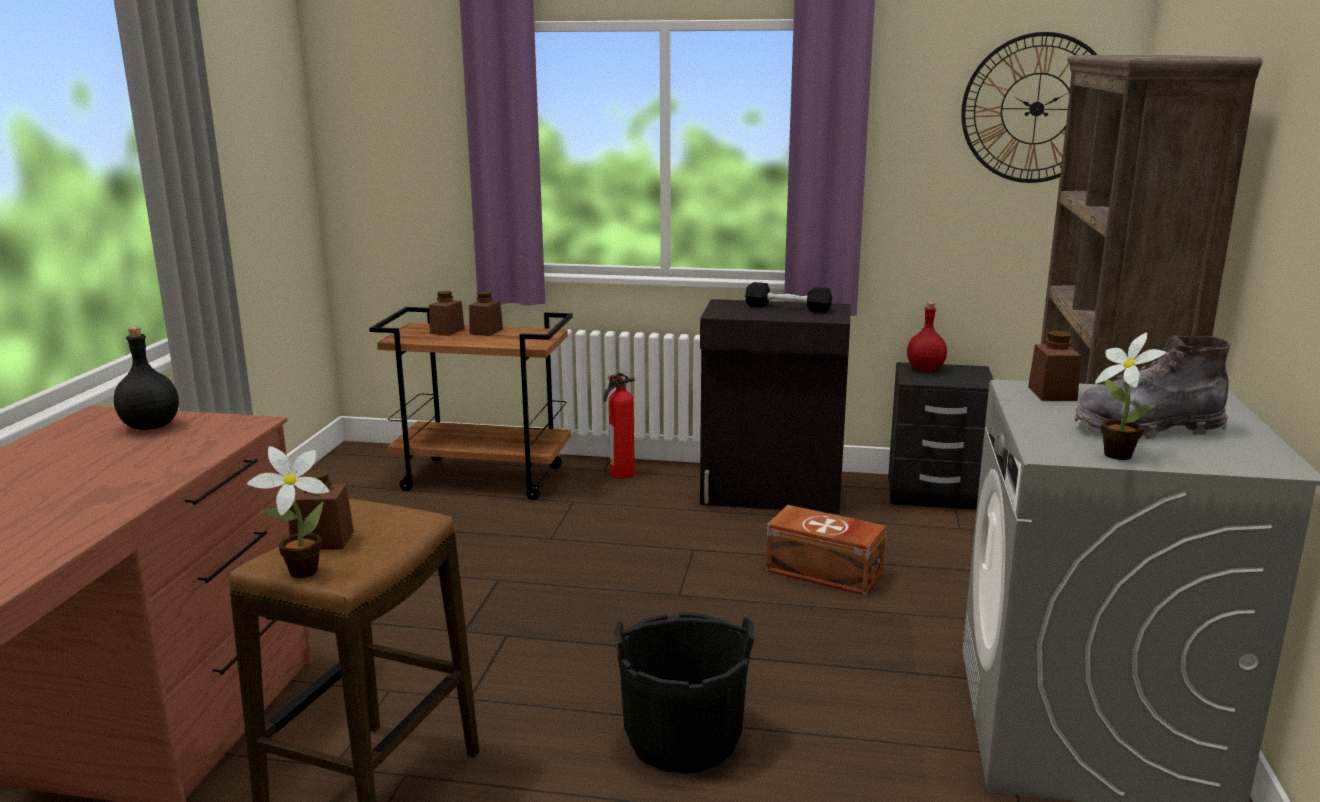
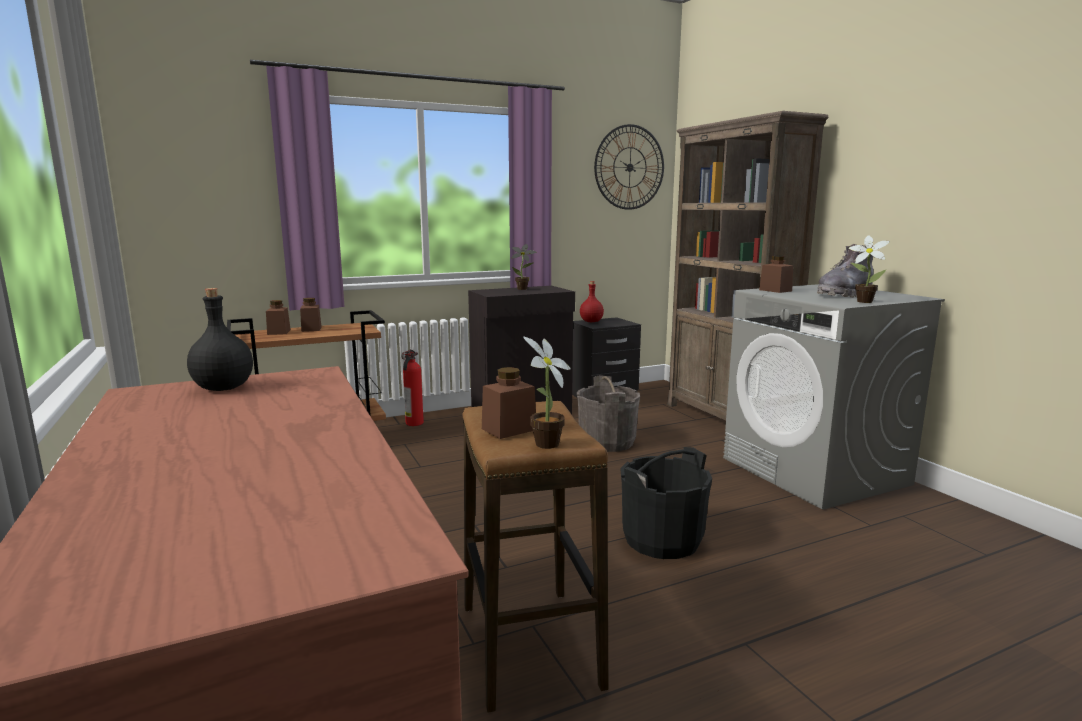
camera: 35 degrees left, 5 degrees down
black dumbbell [745,282,832,313] -> potted plant [512,244,537,290]
brown storage box [766,505,886,596] -> grey bucket [577,375,640,452]

